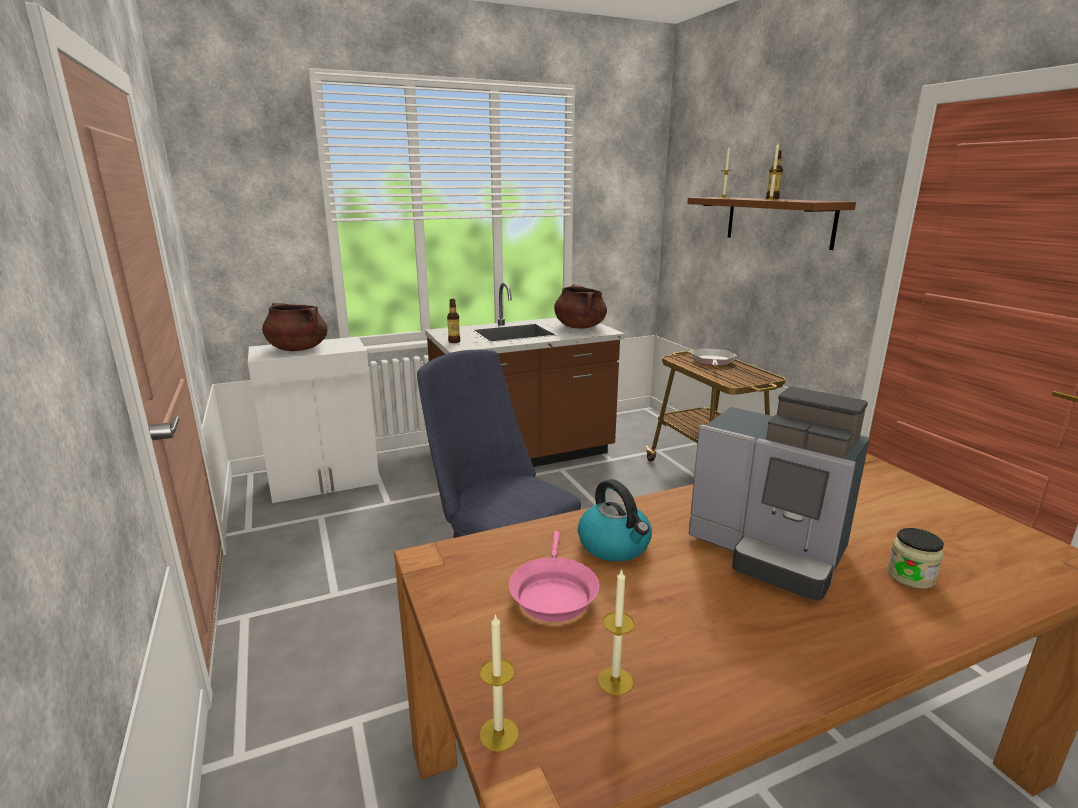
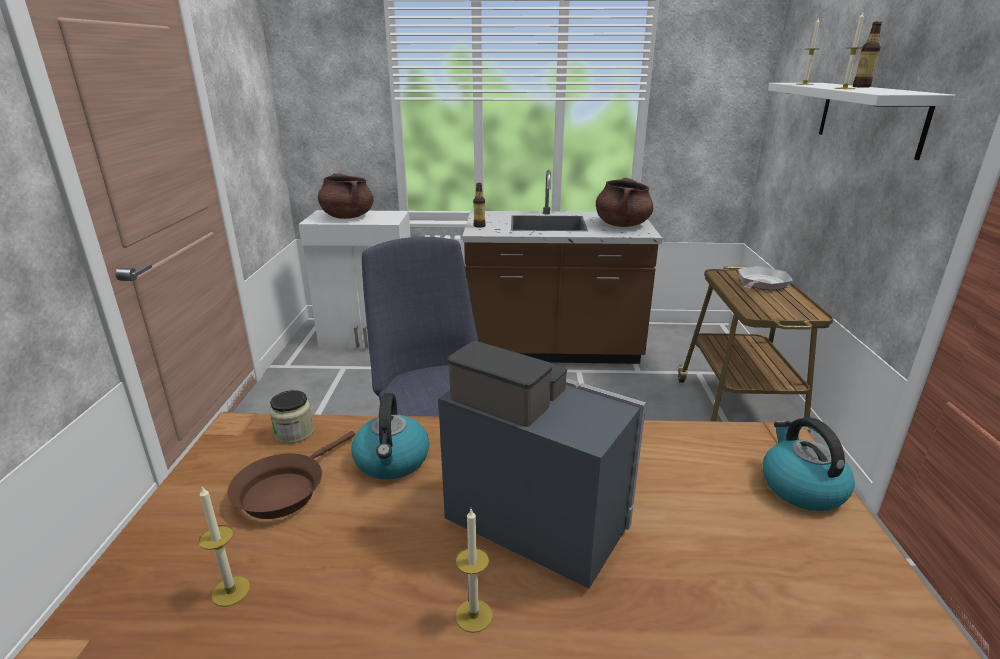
camera: 25 degrees right, 5 degrees up
candle [479,613,519,752] -> candle moved to [455,509,493,633]
pink frying pan [509,531,599,622] -> brown frying pan [227,431,355,519]
brown shelf [687,197,856,250] -> white shelf [768,83,955,160]
coffee machine [689,387,870,601] -> coffee machine turned 150 degrees clockwise [438,341,646,589]
jar [887,528,944,589] -> jar moved to [269,390,314,444]
none -> kettle [763,417,855,511]

